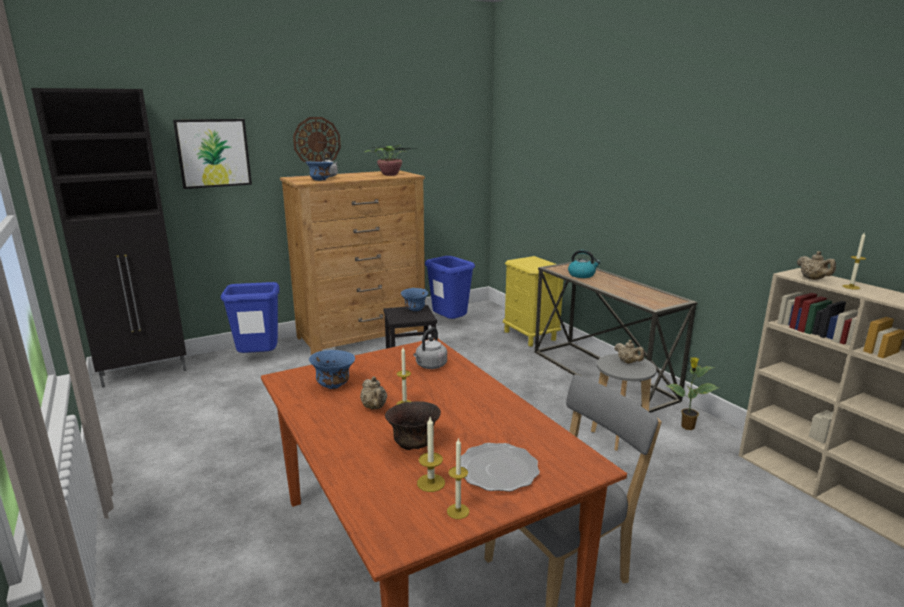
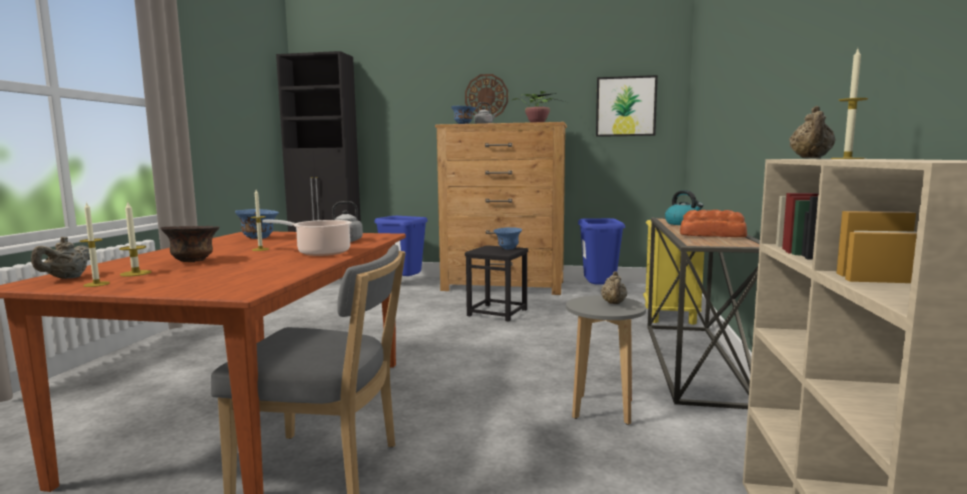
camera: 40 degrees right, 10 degrees down
picture [173,119,252,189] -> picture moved to [596,75,658,137]
beige teapot [360,376,387,410] -> beige teapot moved to [31,237,90,279]
plate [461,443,540,492] -> none
potted plant [666,357,719,430] -> none
none -> cooking pot [263,219,352,256]
none -> bread [680,210,747,237]

